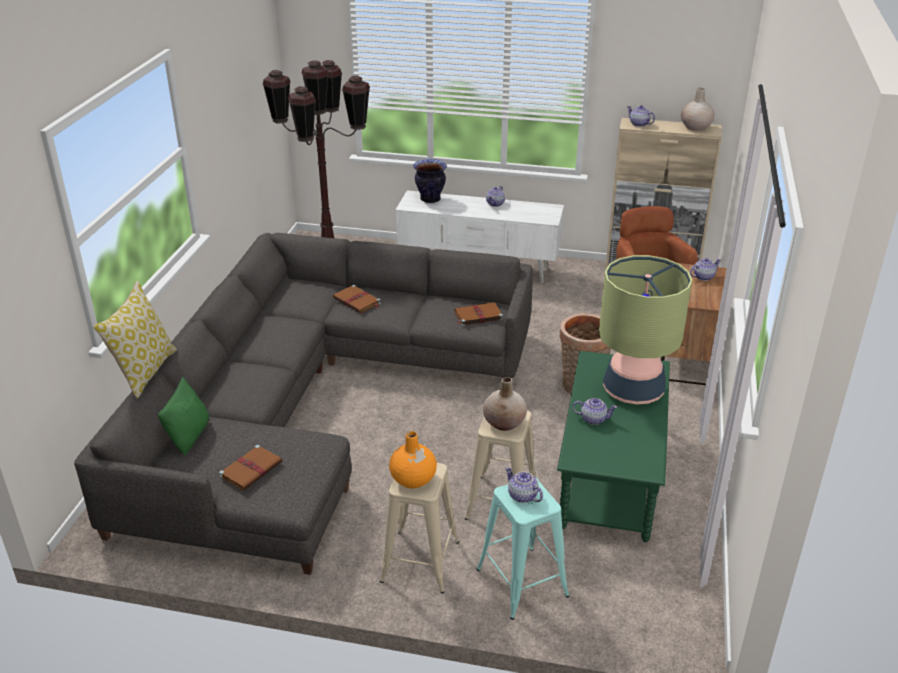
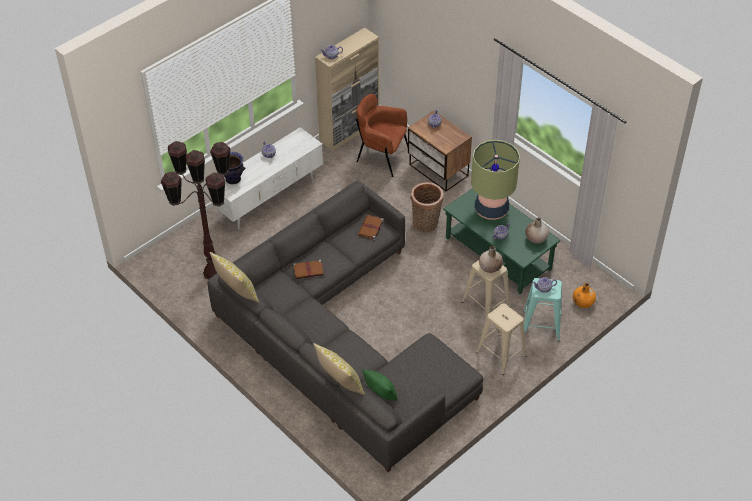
camera: 55 degrees left, 15 degrees up
brown book [219,445,282,491] -> none
orange vase [389,431,437,488] -> orange vase moved to [573,283,596,308]
beige vase [681,88,714,131] -> beige vase moved to [525,217,549,244]
none -> pillow [209,252,259,303]

